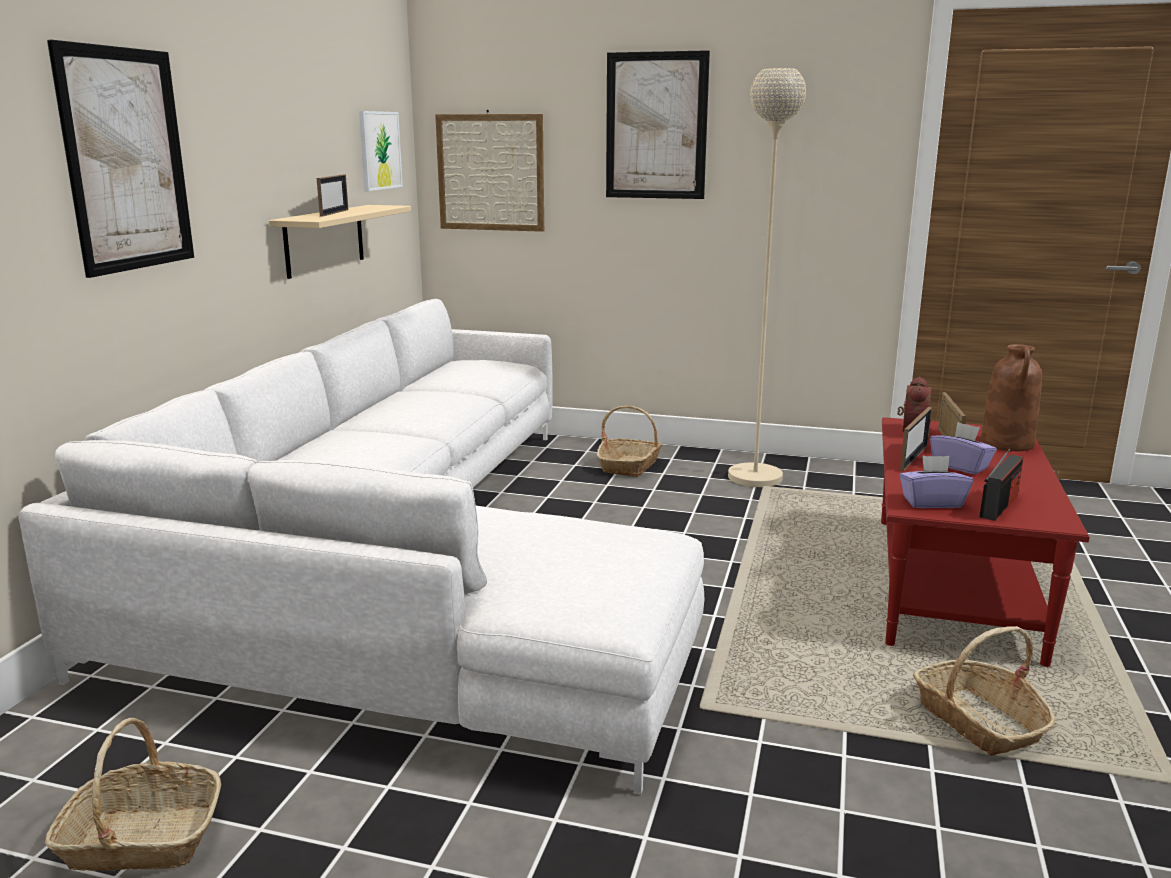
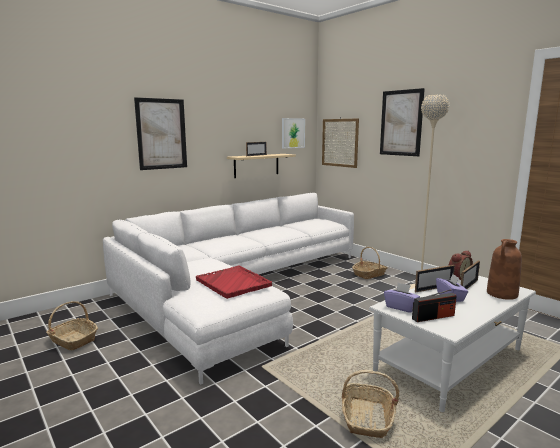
camera: 35 degrees right, 5 degrees down
red coffee table [881,417,1090,667] -> white coffee table [369,275,536,412]
none -> red tray [196,266,272,299]

